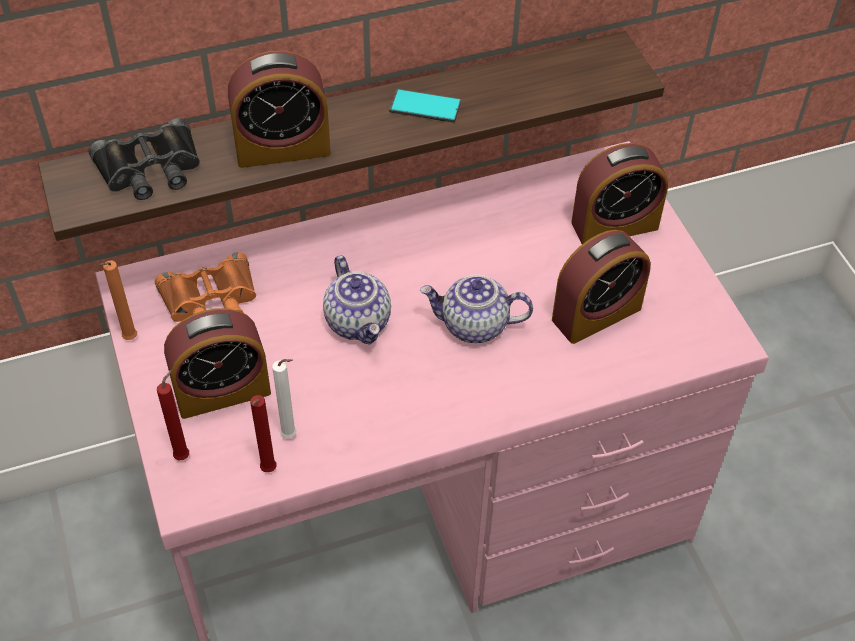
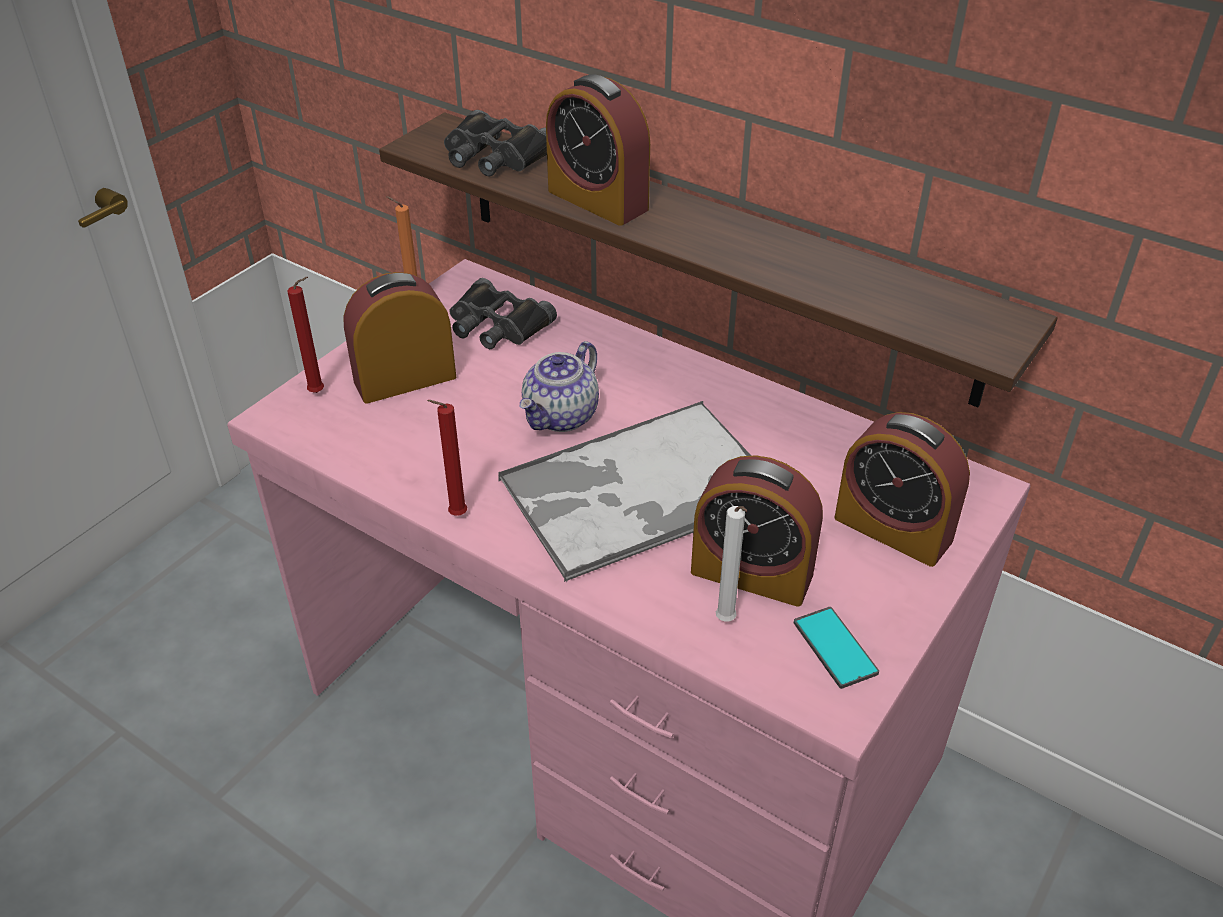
camera: 55 degrees right, 10 degrees down
orange binoculars [155,252,256,322] -> black binoculars [449,278,557,349]
alarm clock [164,308,271,419] -> alarm clock turned 120 degrees clockwise [343,272,456,404]
red candle [250,395,277,472] -> red candle moved to [427,400,467,516]
white candle [272,359,297,439] -> white candle moved to [716,506,747,622]
phone [389,89,461,123] -> phone moved to [794,607,879,689]
teapot [420,275,533,343] -> tray [498,401,751,582]

